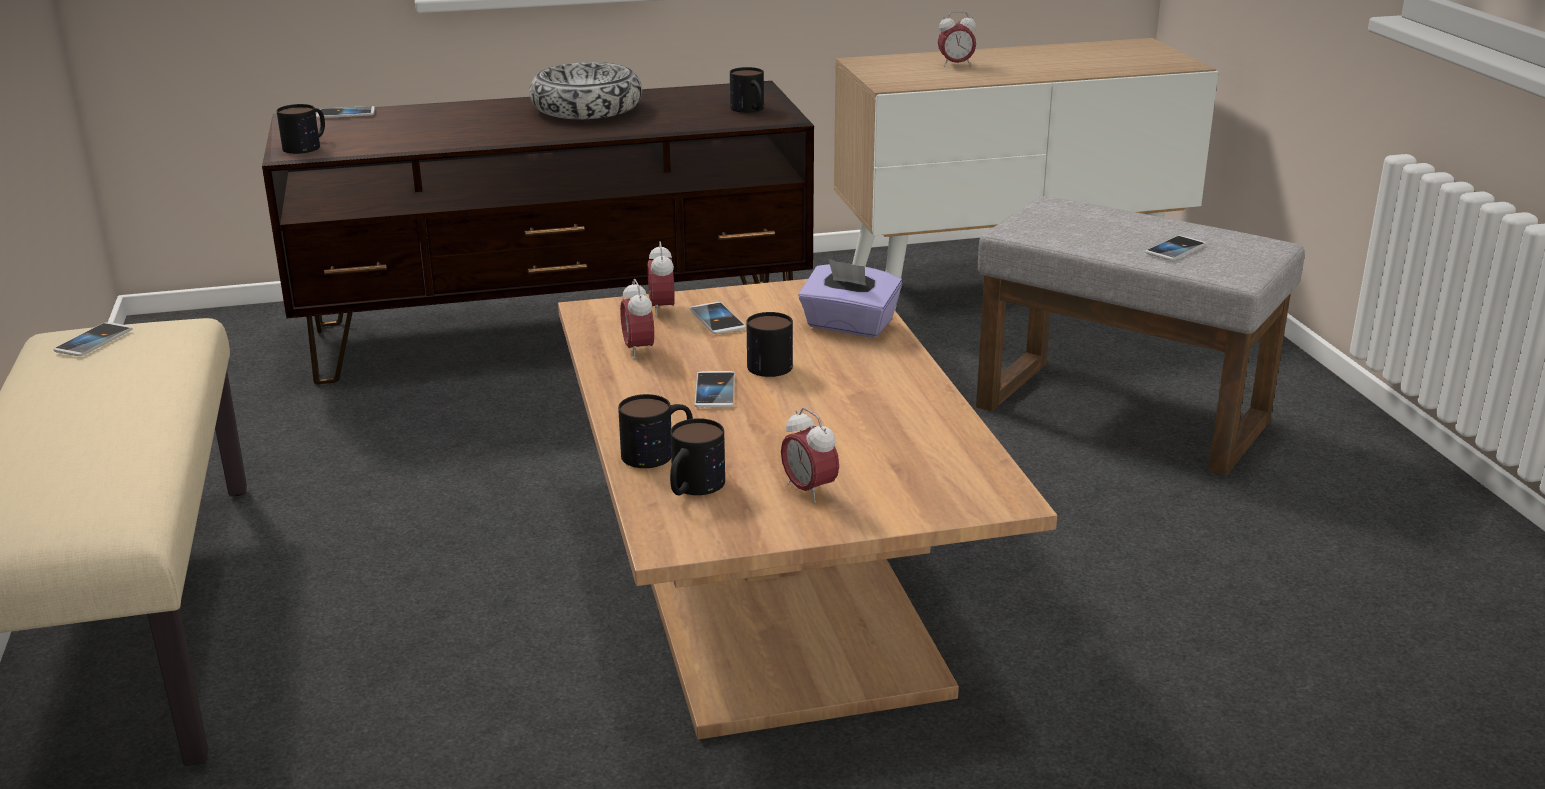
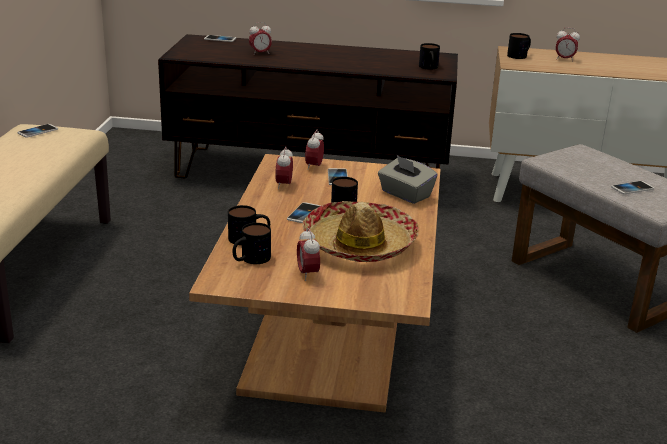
camera: 20 degrees right, 0 degrees up
mug [277,104,325,154] -> mug moved to [507,33,531,59]
bowl [529,62,642,119] -> none
purple tissue box [798,259,902,338] -> grey tissue box [378,155,438,204]
none -> alarm clock [249,22,272,54]
none -> hat [302,201,419,262]

